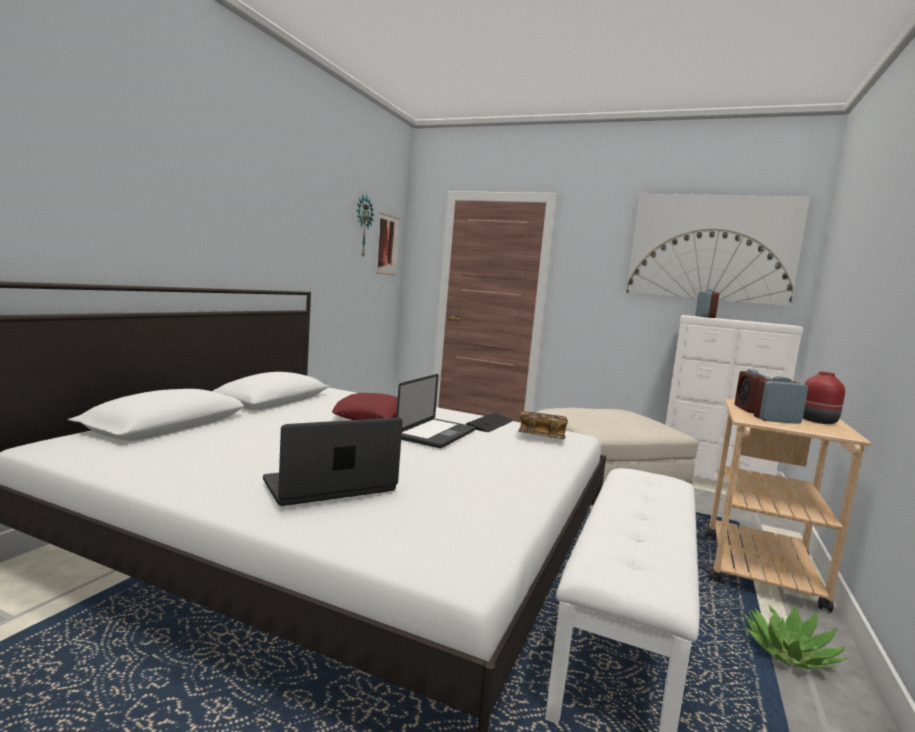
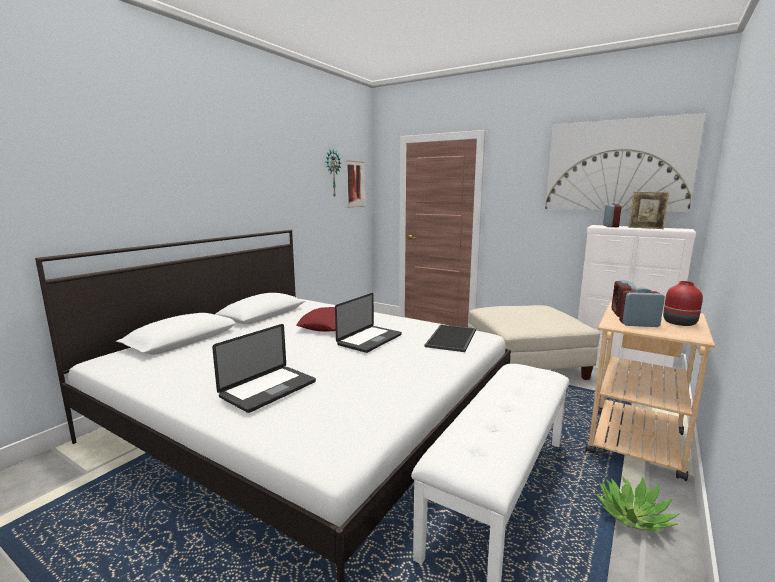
camera: 10 degrees right, 5 degrees up
laptop [263,417,403,506] -> laptop turned 150 degrees clockwise [212,324,316,413]
keyboard [466,412,513,432] -> none
book [518,411,568,439] -> tray [424,325,476,352]
none -> picture frame [629,191,669,229]

